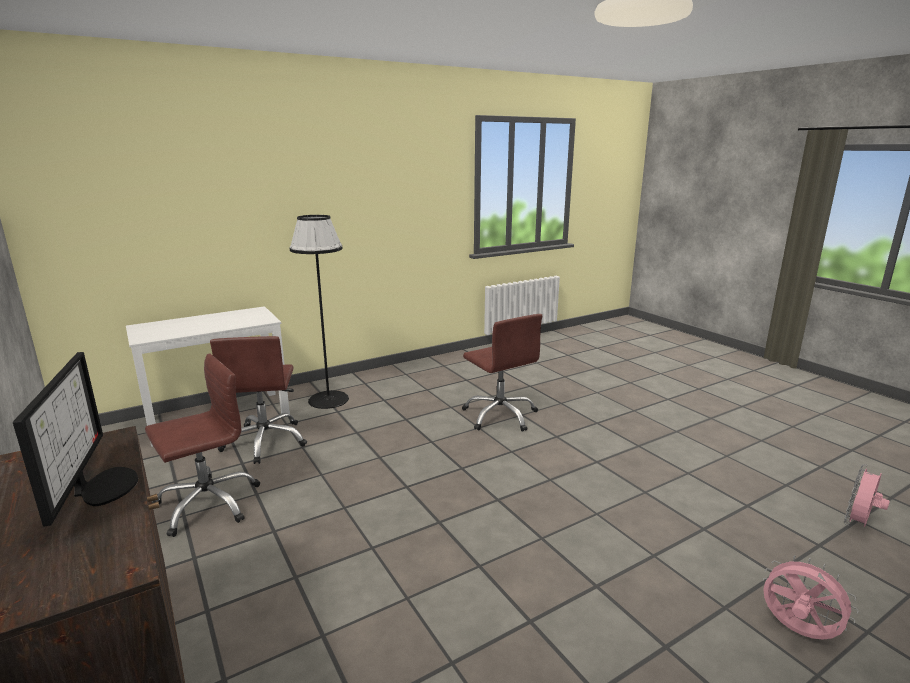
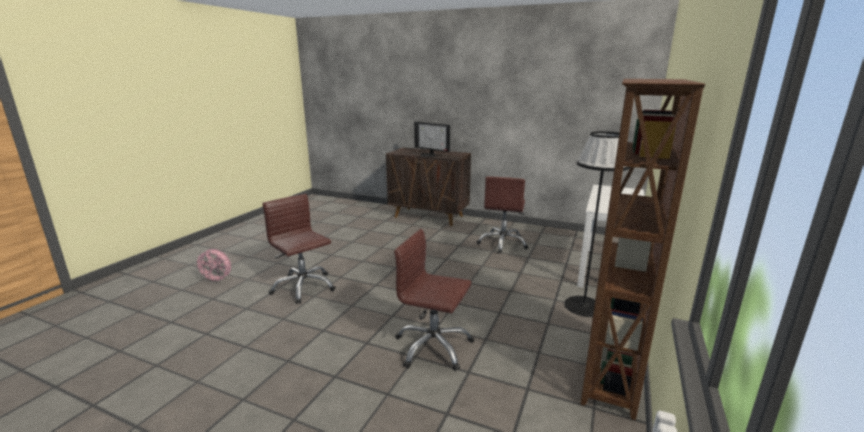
camera: 145 degrees right, 0 degrees up
brown office chair [210,336,307,464] -> brown office chair moved to [262,194,336,304]
pink fan [844,464,890,527] -> none
none -> brown bookcase [581,79,705,420]

